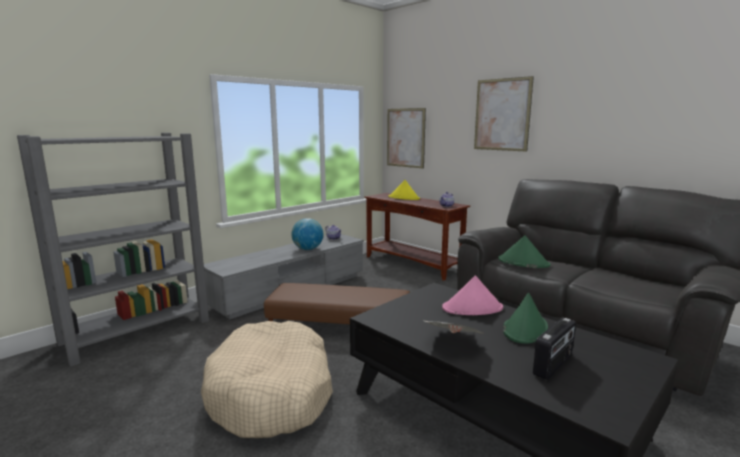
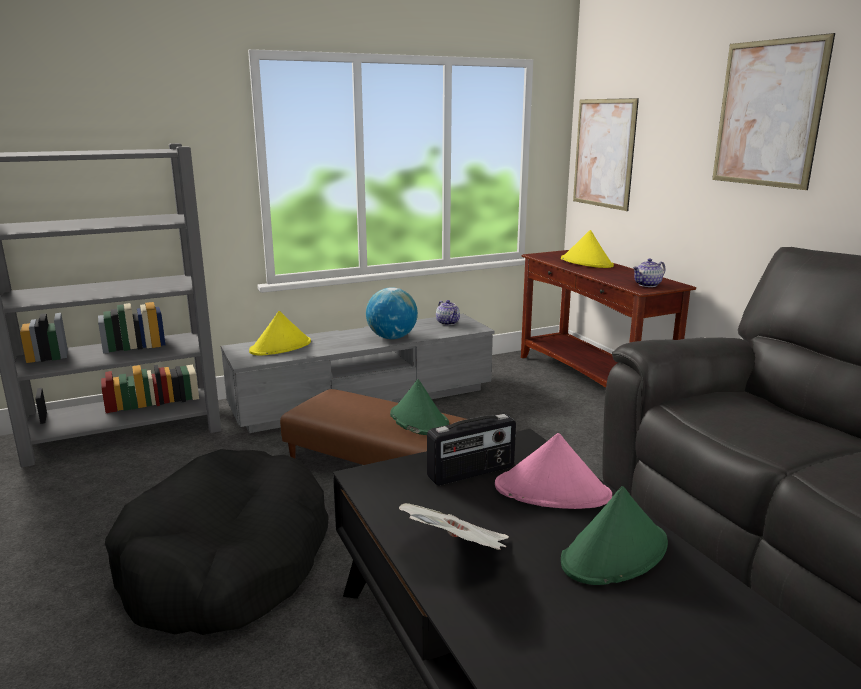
camera: 20 degrees right, 5 degrees up
beige dog bed [201,321,333,438] -> black dog bed [105,449,329,635]
green hat [498,235,551,268] -> green hat moved to [390,379,449,435]
radio [533,317,576,380] -> radio moved to [427,413,516,485]
none -> yellow hat [249,311,311,355]

